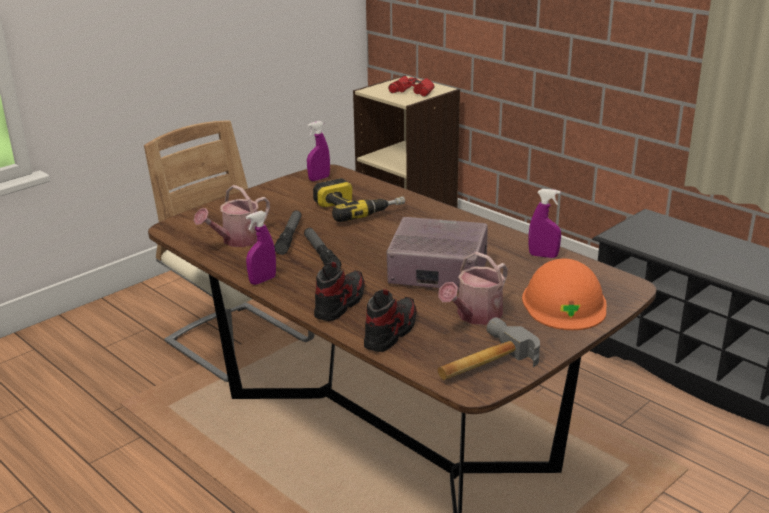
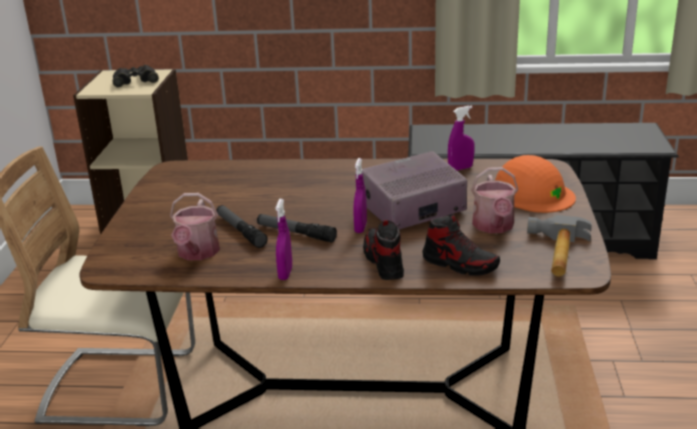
camera: 40 degrees left, 0 degrees up
purple spray bottle [307,121,330,181] -> purple spray bottle moved to [353,158,367,233]
power drill [313,178,405,222] -> none
shoe [364,289,417,352] -> shoe turned 135 degrees clockwise [422,214,500,276]
red binoculars [388,76,435,97] -> black binoculars [112,65,159,87]

